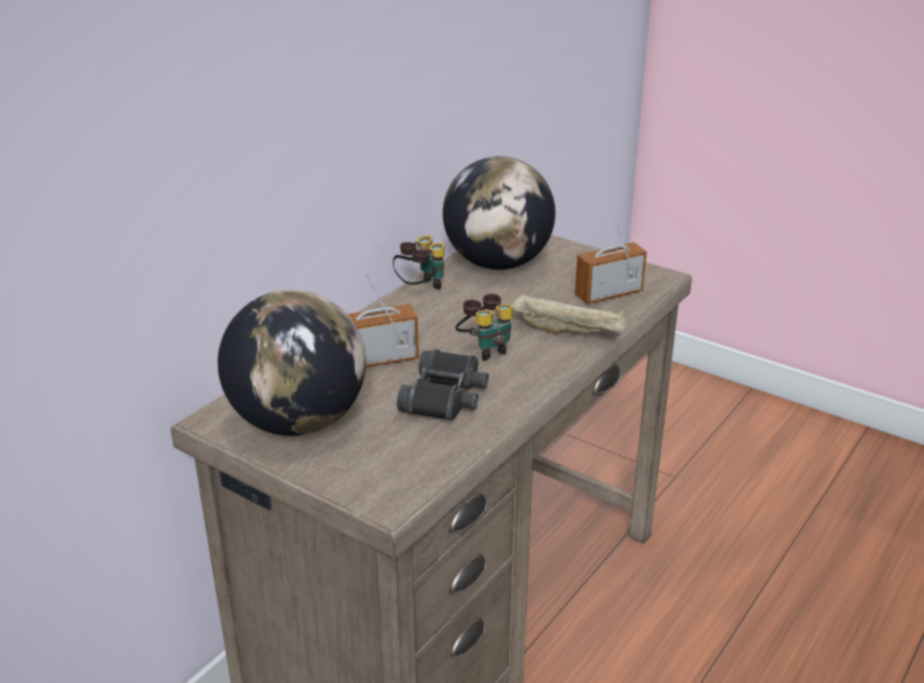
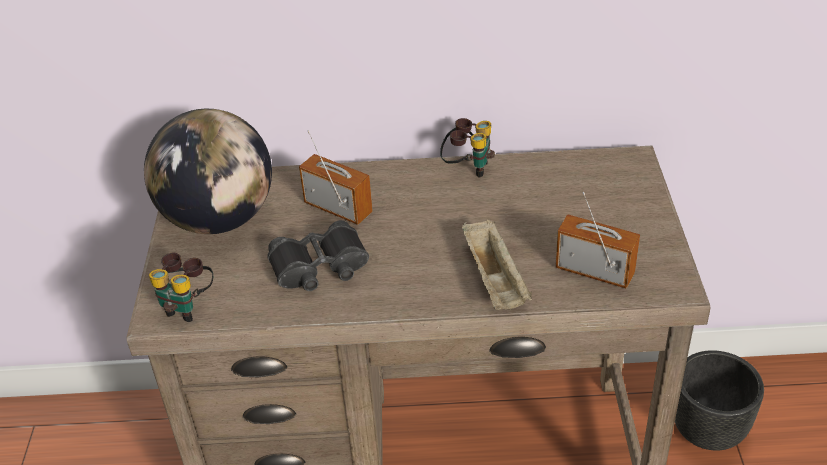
camera: 55 degrees right, 10 degrees up
globe [443,156,555,270] -> none
binoculars [455,294,513,360] -> binoculars moved to [149,253,213,322]
none -> black planter [675,350,764,450]

